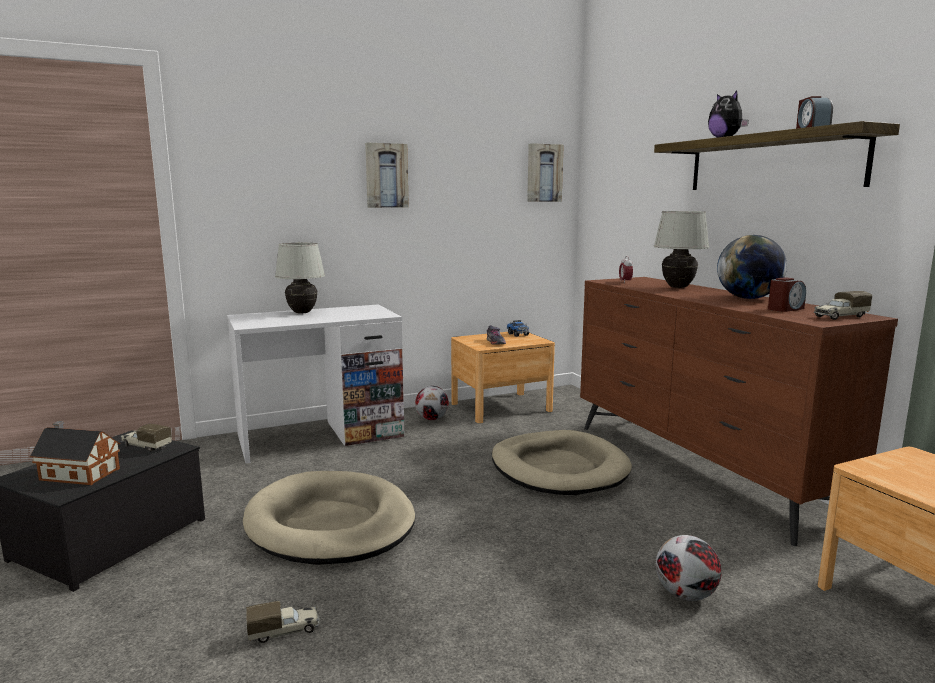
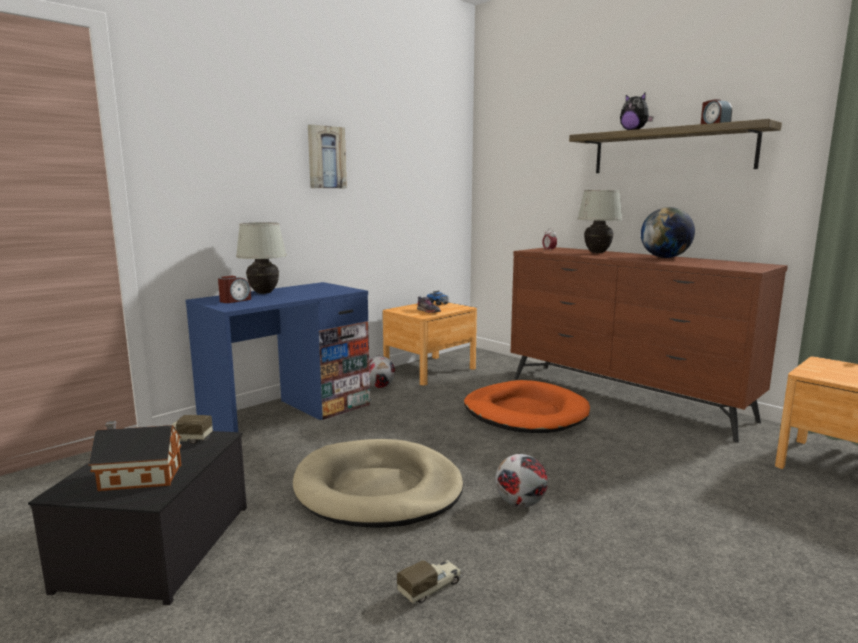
camera: 20 degrees left, 0 degrees up
white desk [227,305,404,463] -> blue desk [185,282,370,432]
beige dog bed [492,430,632,495] -> orange dog bed [464,380,590,433]
picture [527,143,564,202] -> none
football [656,535,722,601] -> football moved to [495,454,548,508]
alarm clock [768,277,806,312] -> alarm clock moved to [218,276,251,303]
toy truck [814,291,872,320] -> none

